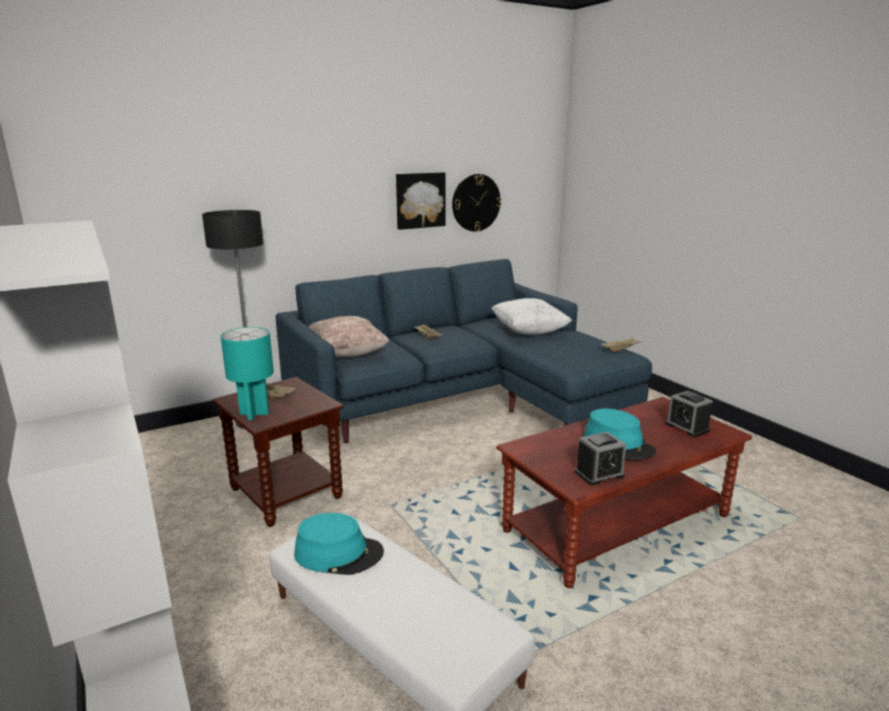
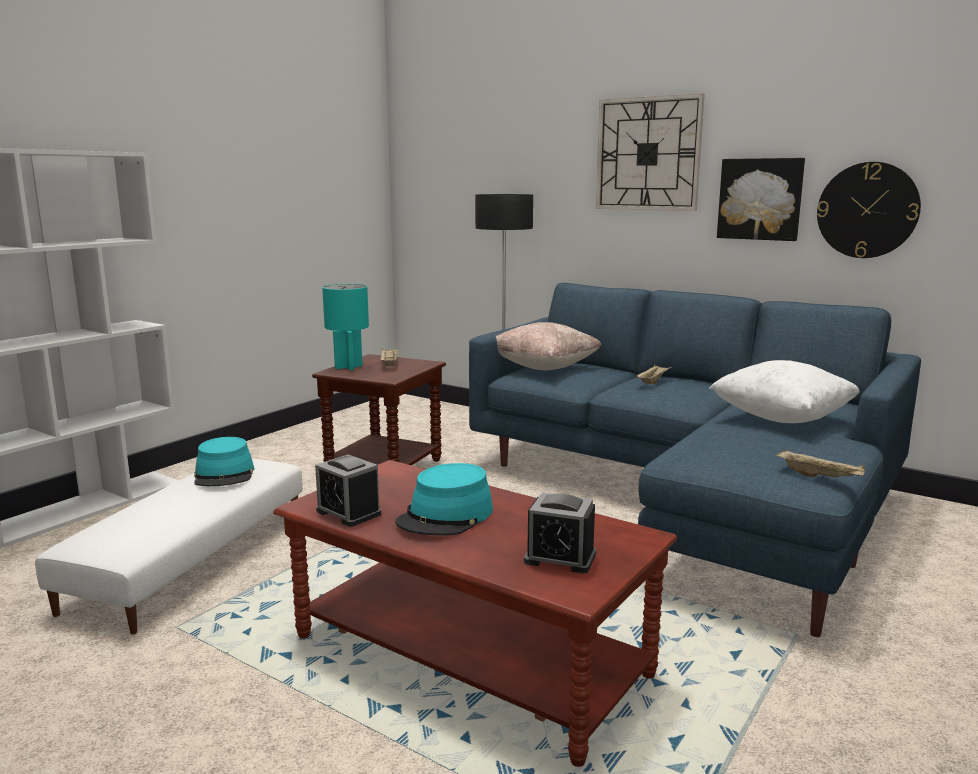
camera: 65 degrees right, 5 degrees down
alarm clock [665,391,713,437] -> alarm clock turned 105 degrees counterclockwise [524,493,596,573]
none -> wall clock [596,93,705,211]

